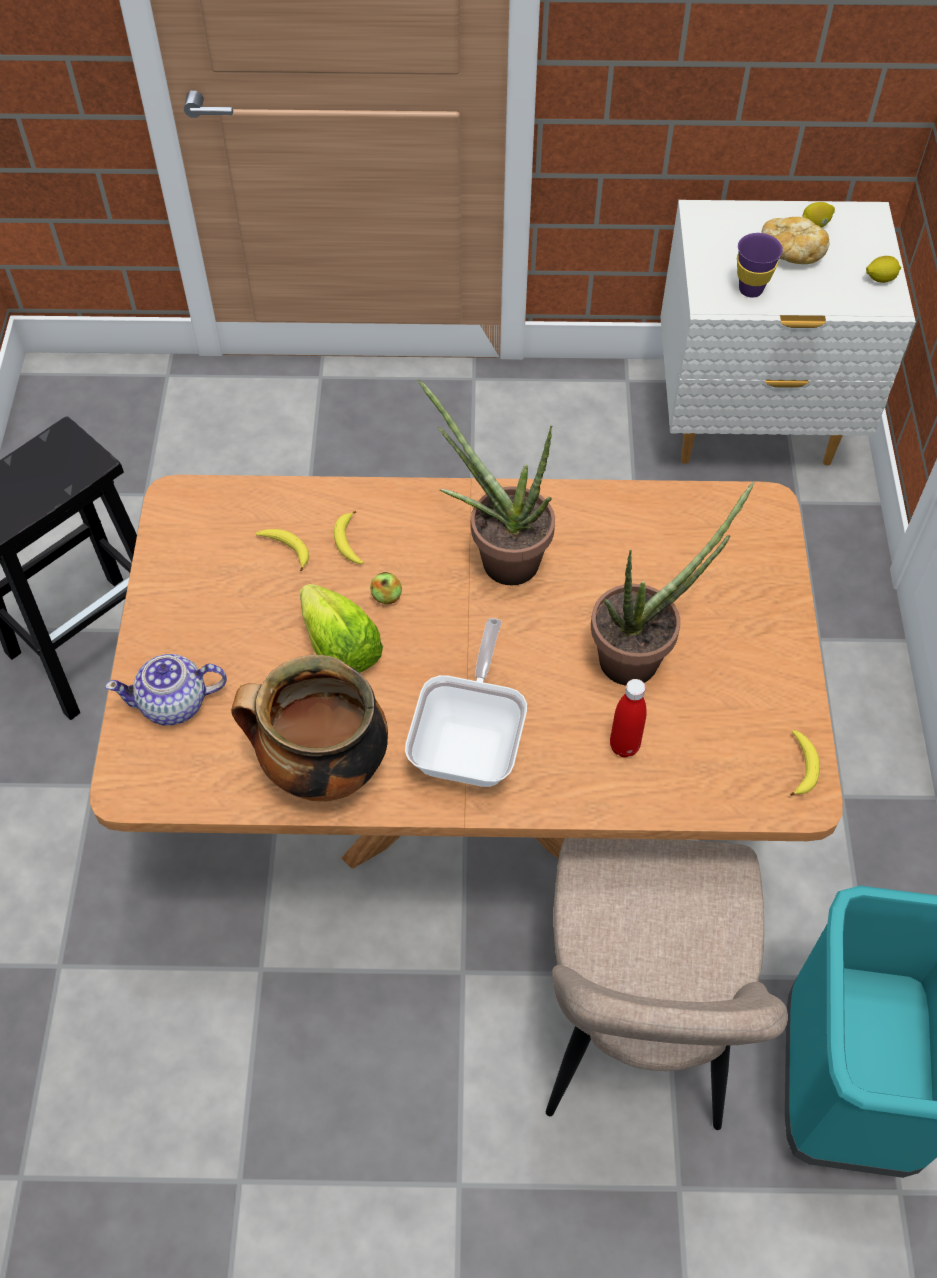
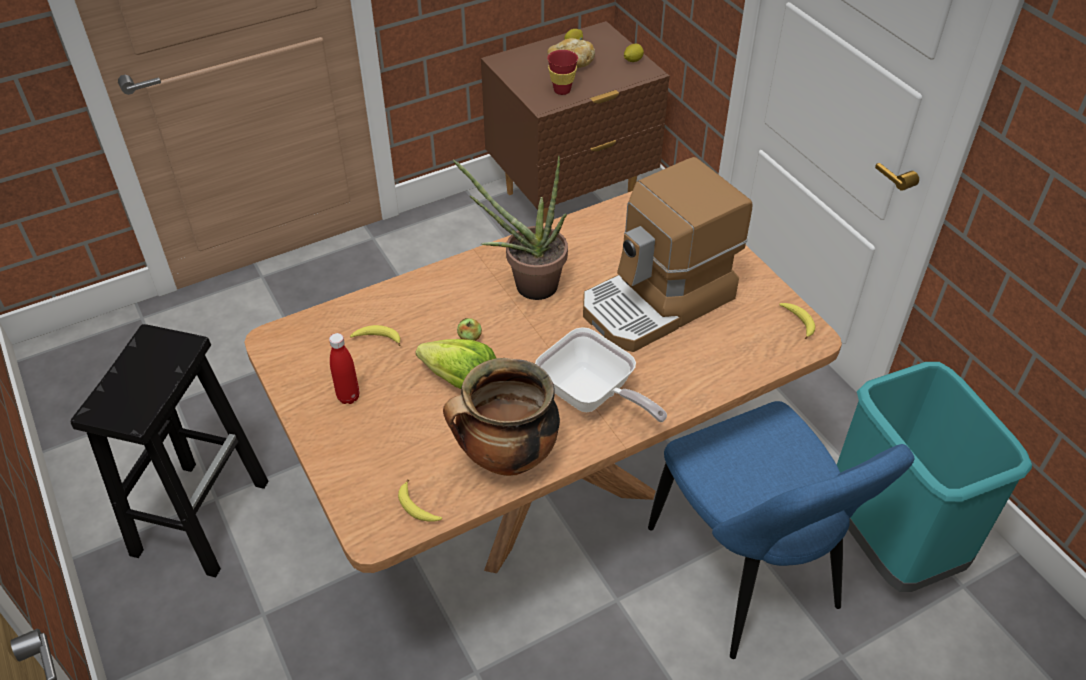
camera: 30 degrees left, 10 degrees down
teapot [105,654,227,725] -> none
banana [334,511,364,564] -> banana moved to [398,479,442,522]
frying pan [405,618,527,787] -> frying pan turned 150 degrees clockwise [535,327,667,422]
beige chair [546,838,788,1130] -> blue chair [648,401,915,659]
potted plant [591,481,755,685] -> coffee machine [583,157,753,352]
red bottle [610,679,647,757] -> red bottle moved to [329,333,360,404]
white nightstand [660,200,916,465] -> brown nightstand [481,21,670,223]
purple cup [737,233,783,297] -> red cup [547,50,578,95]

